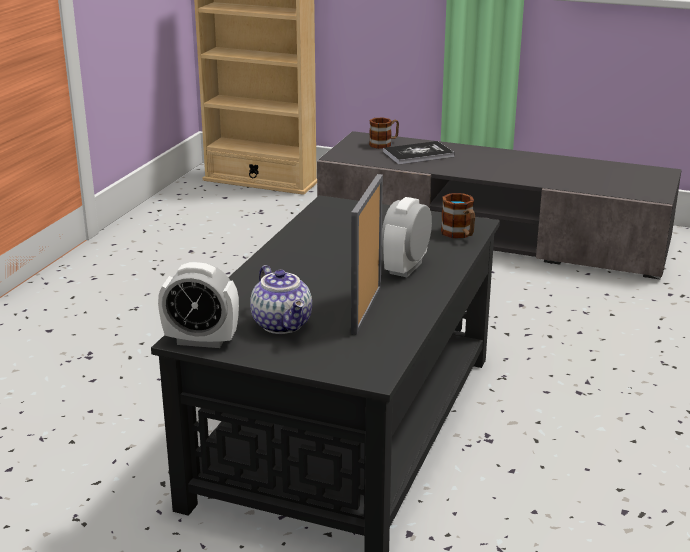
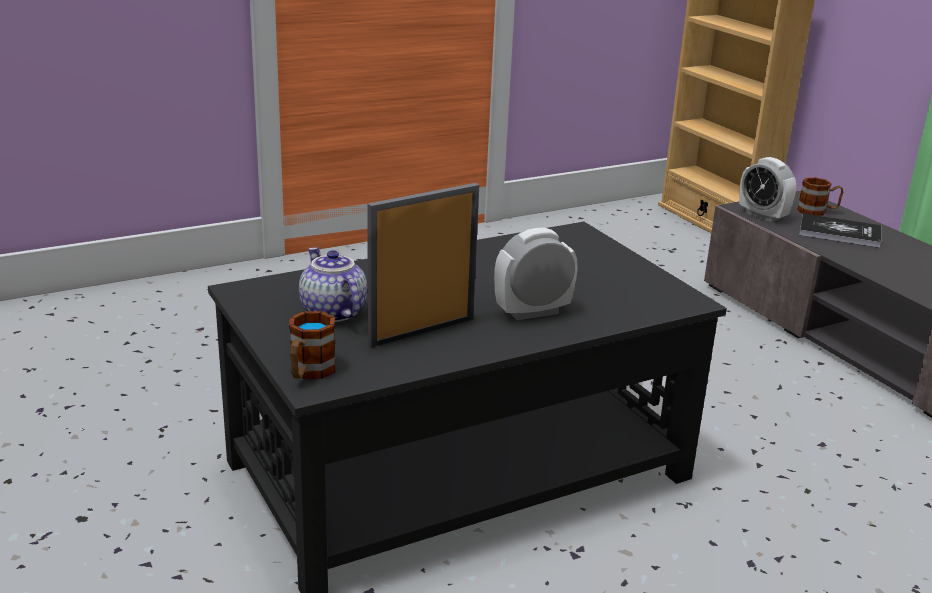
camera: 40 degrees right, 0 degrees up
alarm clock [158,262,239,348] -> alarm clock moved to [739,157,796,222]
teapot [250,265,312,334] -> teapot turned 135 degrees clockwise [299,247,367,322]
mug [441,193,475,238] -> mug moved to [289,311,336,379]

